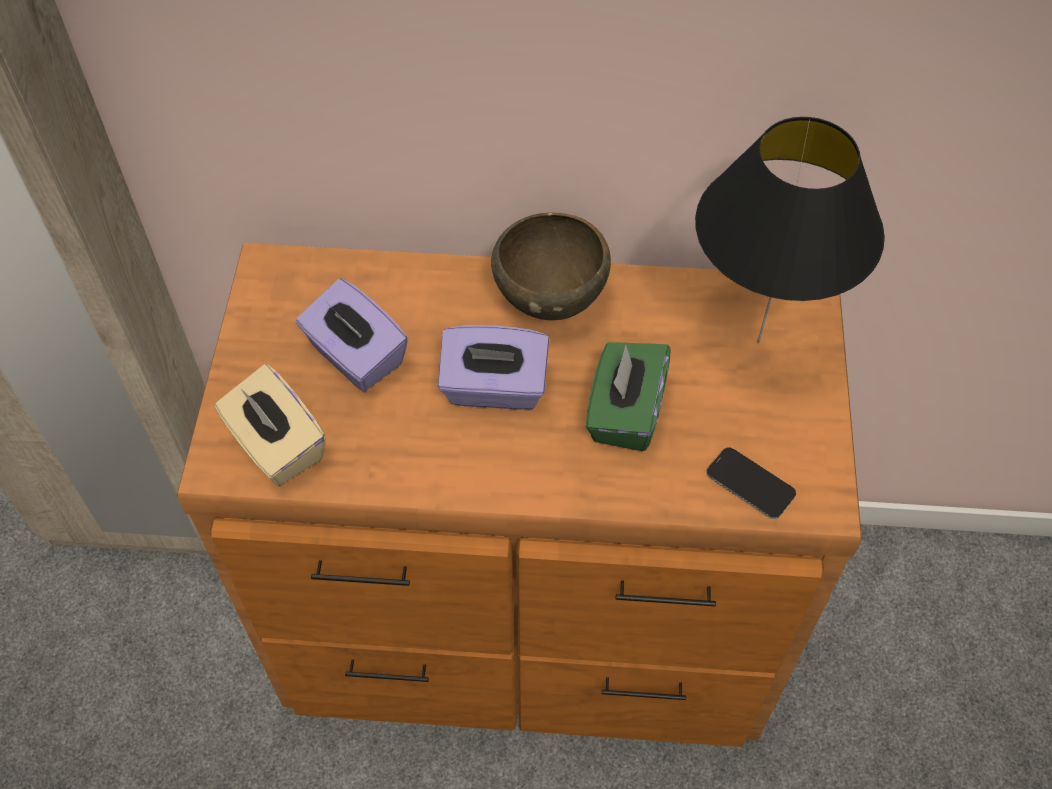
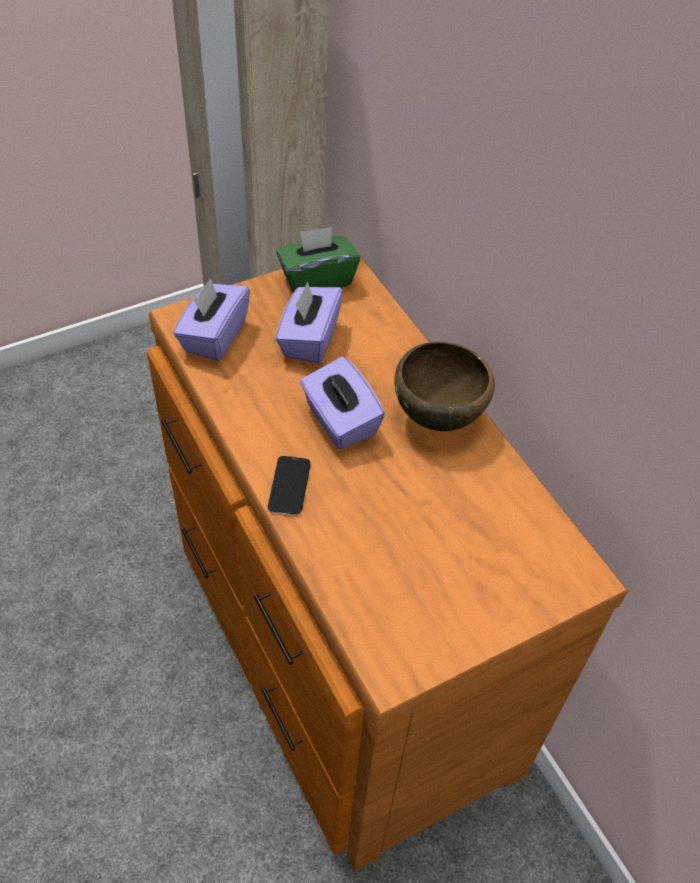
camera: 55 degrees right, 5 degrees down
beige tissue box [215,364,326,486] -> purple tissue box [173,278,250,361]
green tissue box [586,342,671,451] -> green tissue box moved to [276,227,360,293]
black table lamp [695,117,885,344] -> none
phone [706,447,796,519] -> phone moved to [268,456,311,515]

